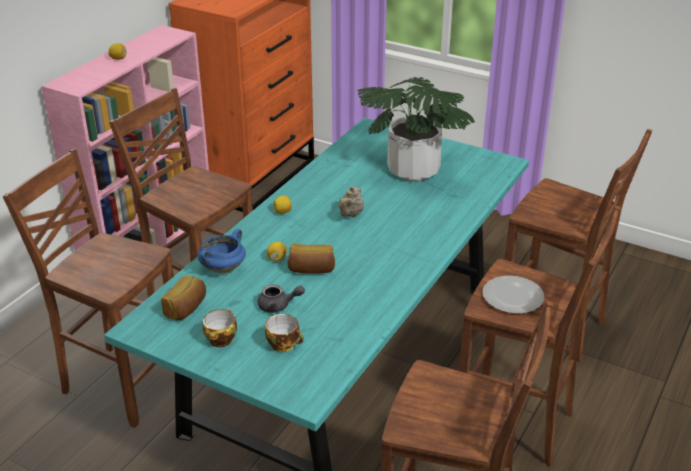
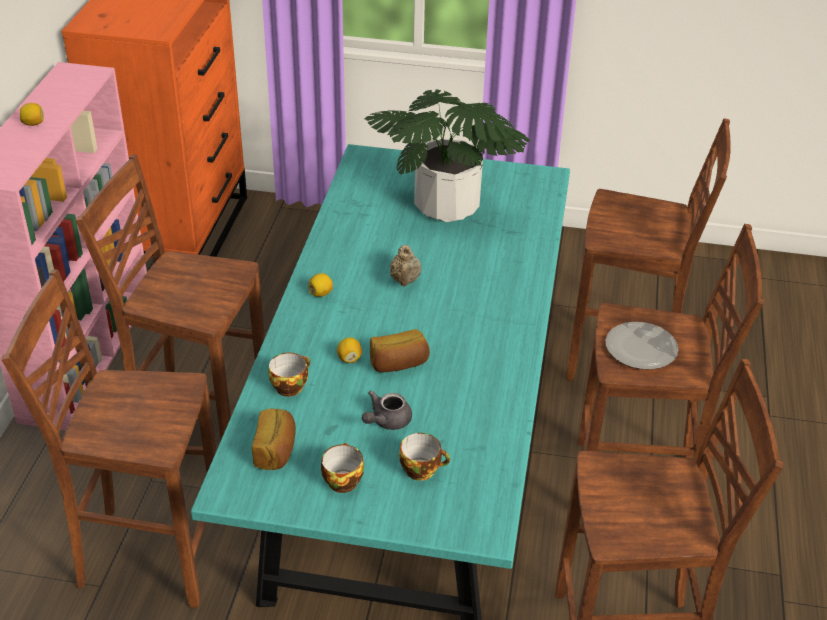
camera: 20 degrees left, 5 degrees up
blue cooking pot [198,229,246,273] -> cup [268,353,310,397]
grey teapot [257,284,305,313] -> grey teapot turned 150 degrees clockwise [362,391,412,430]

